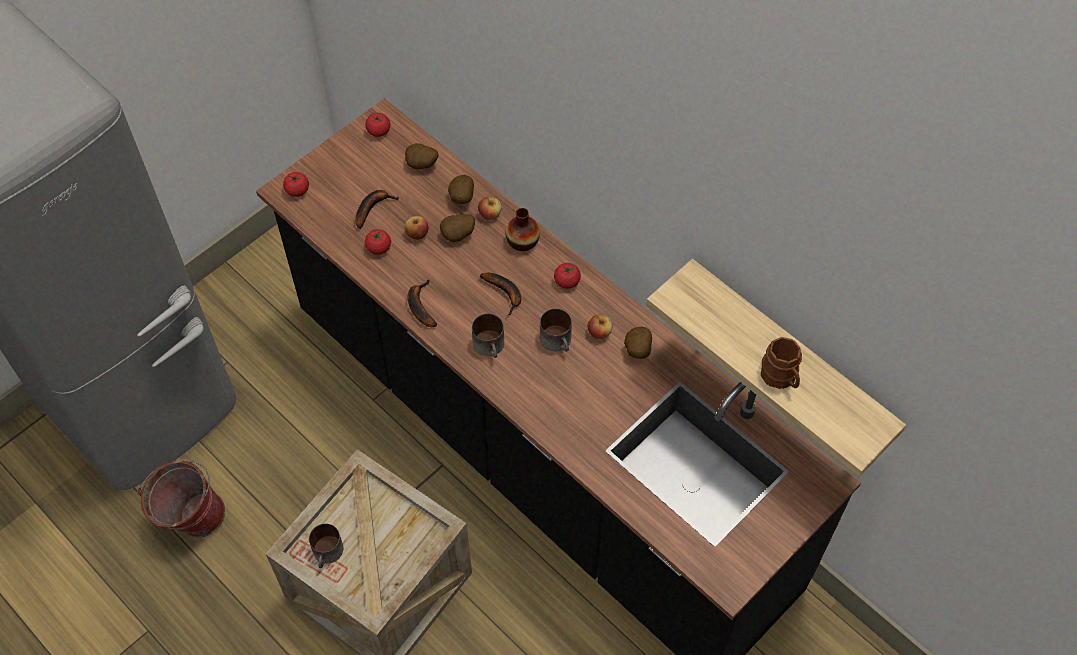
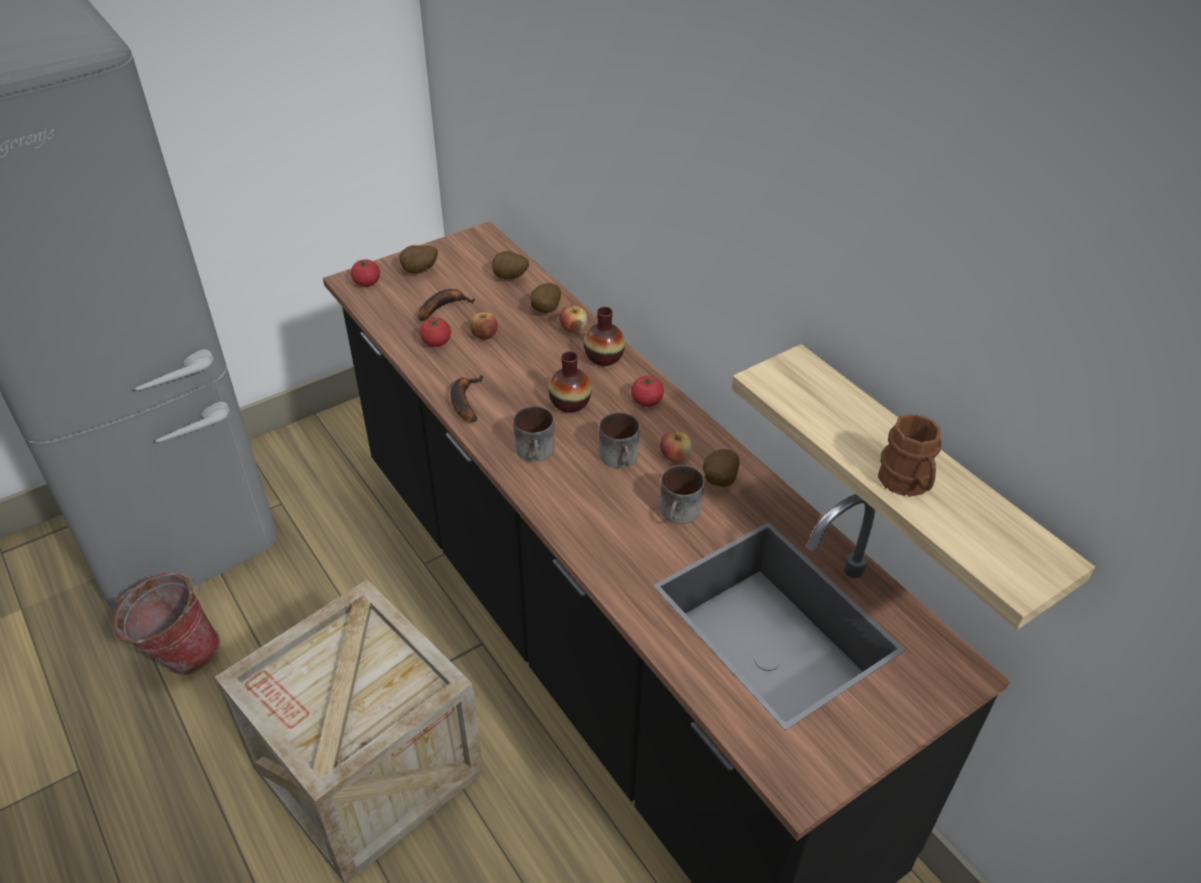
camera: 10 degrees right, 15 degrees down
mug [309,524,344,568] -> mug moved to [659,465,704,524]
tomato [365,113,390,137] -> none
potato [440,214,475,242] -> potato moved to [399,245,438,274]
banana [480,273,521,316] -> vase [548,351,592,413]

